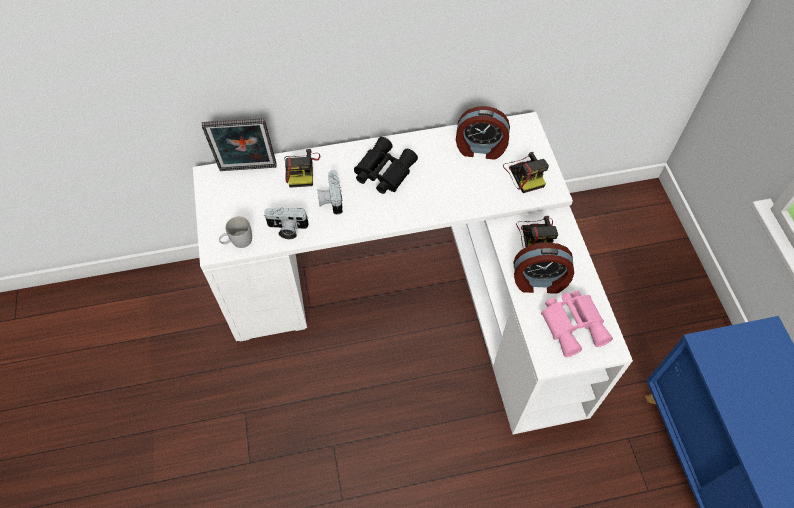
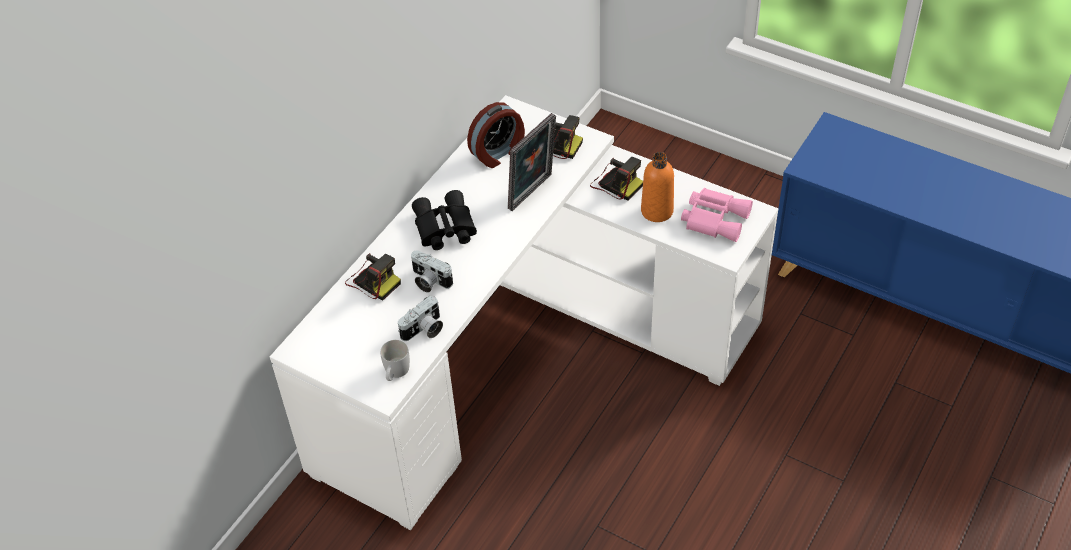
camera: 45 degrees left, 10 degrees down
picture frame [202,118,277,171] -> picture frame moved to [508,113,556,211]
alarm clock [514,242,574,294] -> orange bottle [641,152,674,222]

